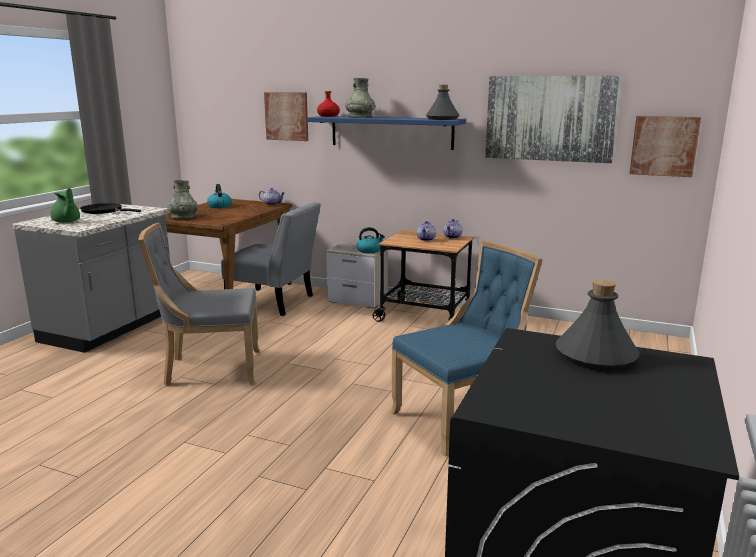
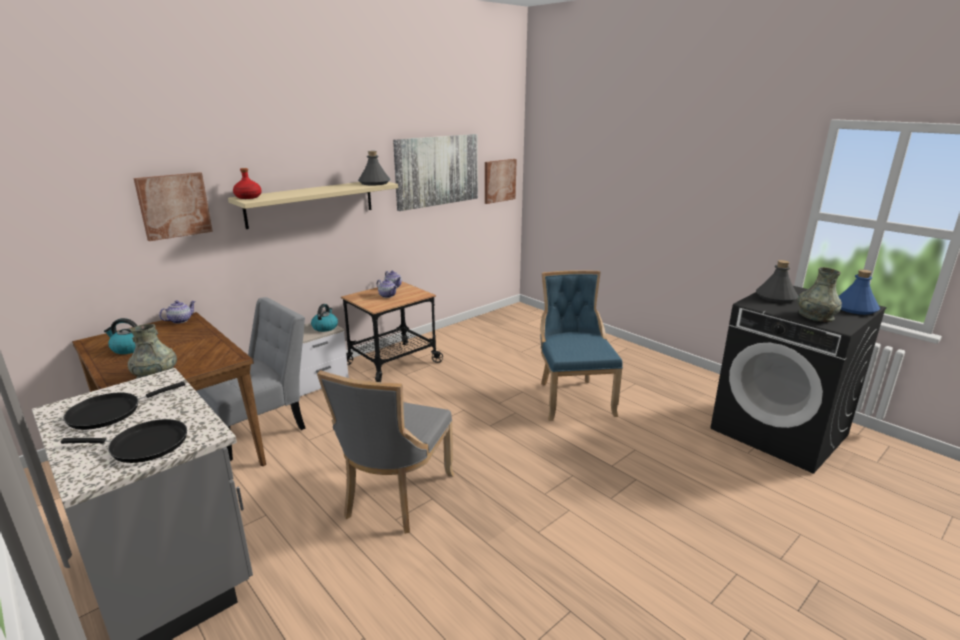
camera: 65 degrees left, 5 degrees up
green teapot [51,188,80,223] -> black frying pan [60,419,187,463]
blue shelf [306,116,466,150] -> beige shelf [228,182,398,229]
grey vase [345,78,375,118] -> grey vase moved to [797,267,842,322]
none -> blue bottle [838,269,880,315]

